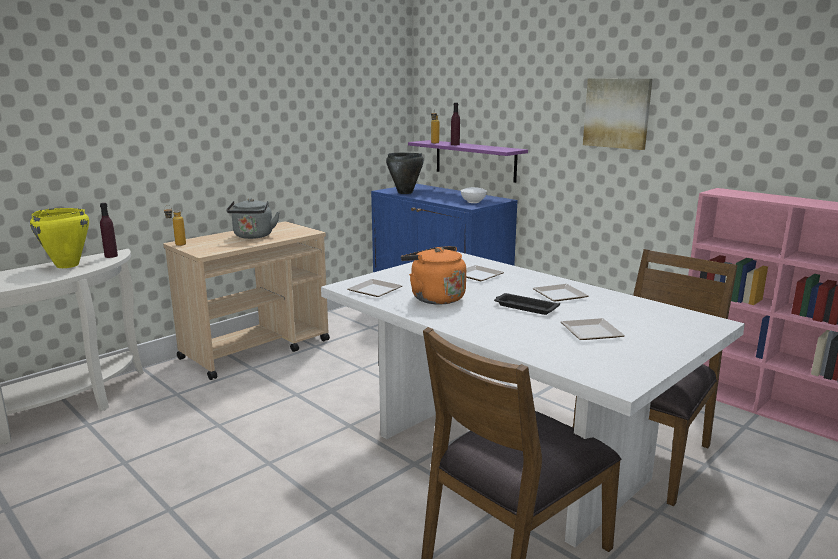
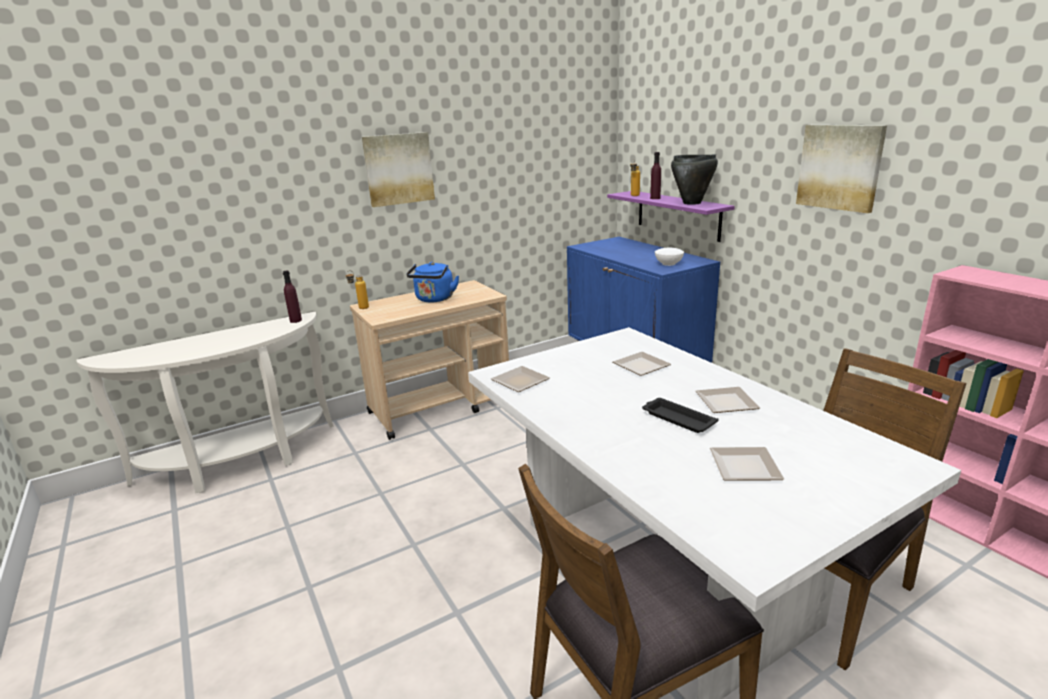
camera: 15 degrees right, 5 degrees up
yellow cooking pot [30,208,89,268] -> none
grey kettle [226,198,280,239] -> blue kettle [406,262,459,302]
black cooking pot [386,153,424,194] -> black cooking pot moved to [671,154,718,205]
orange kettle [401,246,466,305] -> none
none -> picture [362,132,435,207]

